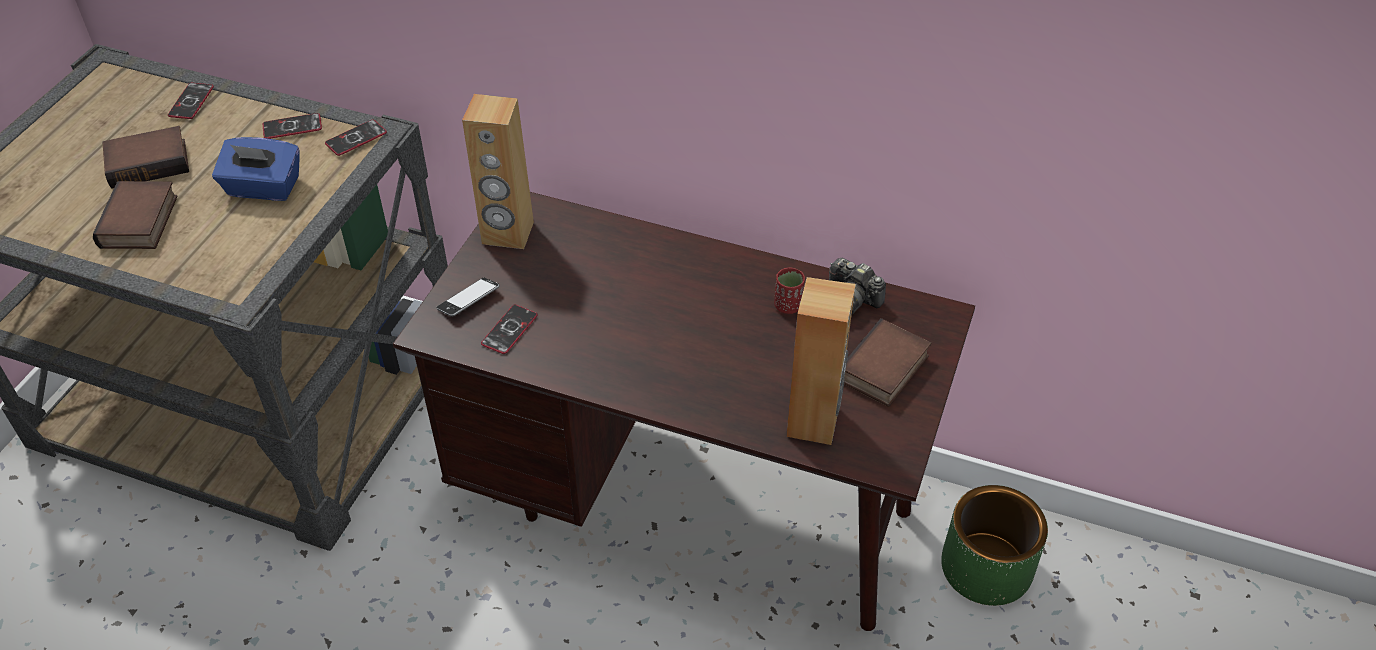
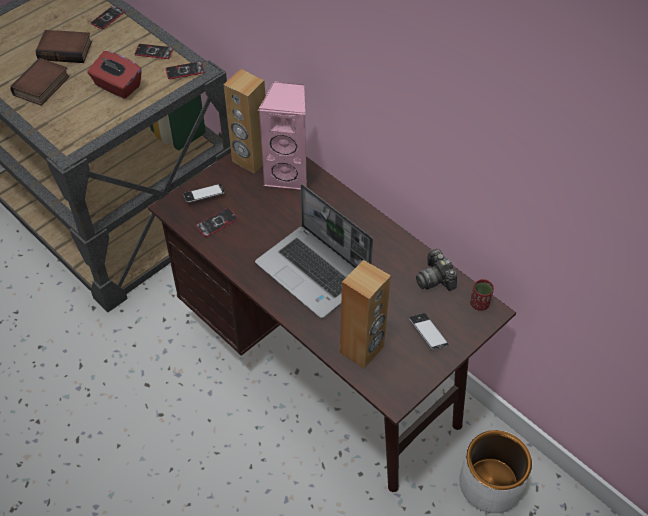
camera: 25 degrees right, 5 degrees up
blue tissue box [212,137,300,201] -> red tissue box [87,51,142,99]
red cup [774,268,805,314] -> red cup moved to [470,279,494,311]
book [844,318,931,407] -> phone [409,313,449,350]
green planter [941,485,1048,606] -> white planter [459,430,532,513]
none -> laptop [255,184,373,318]
none -> pink speaker [258,81,307,189]

